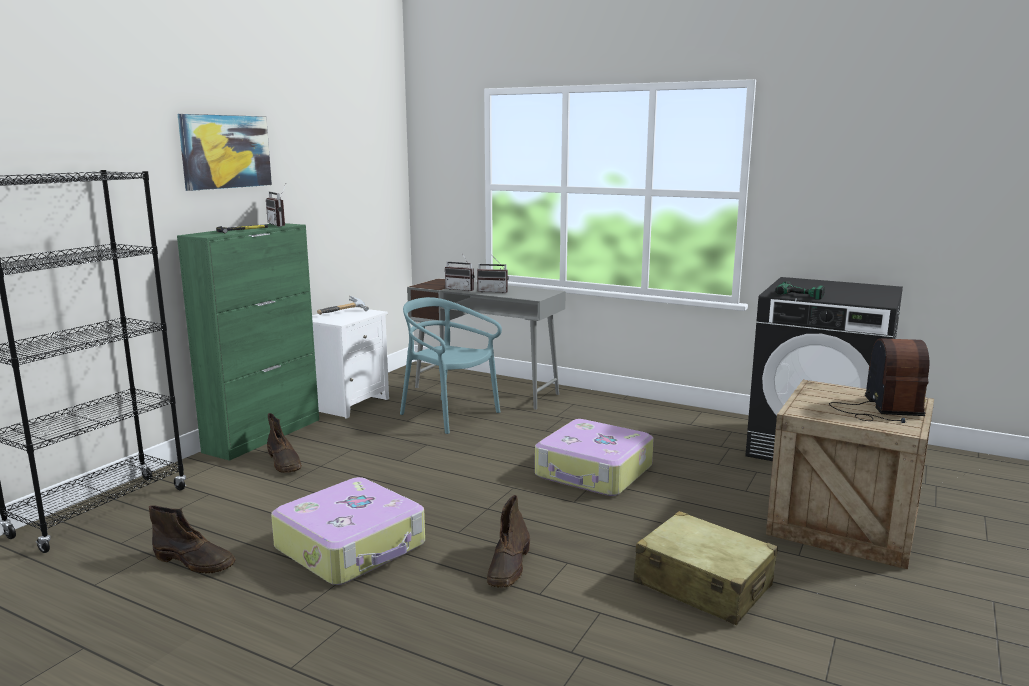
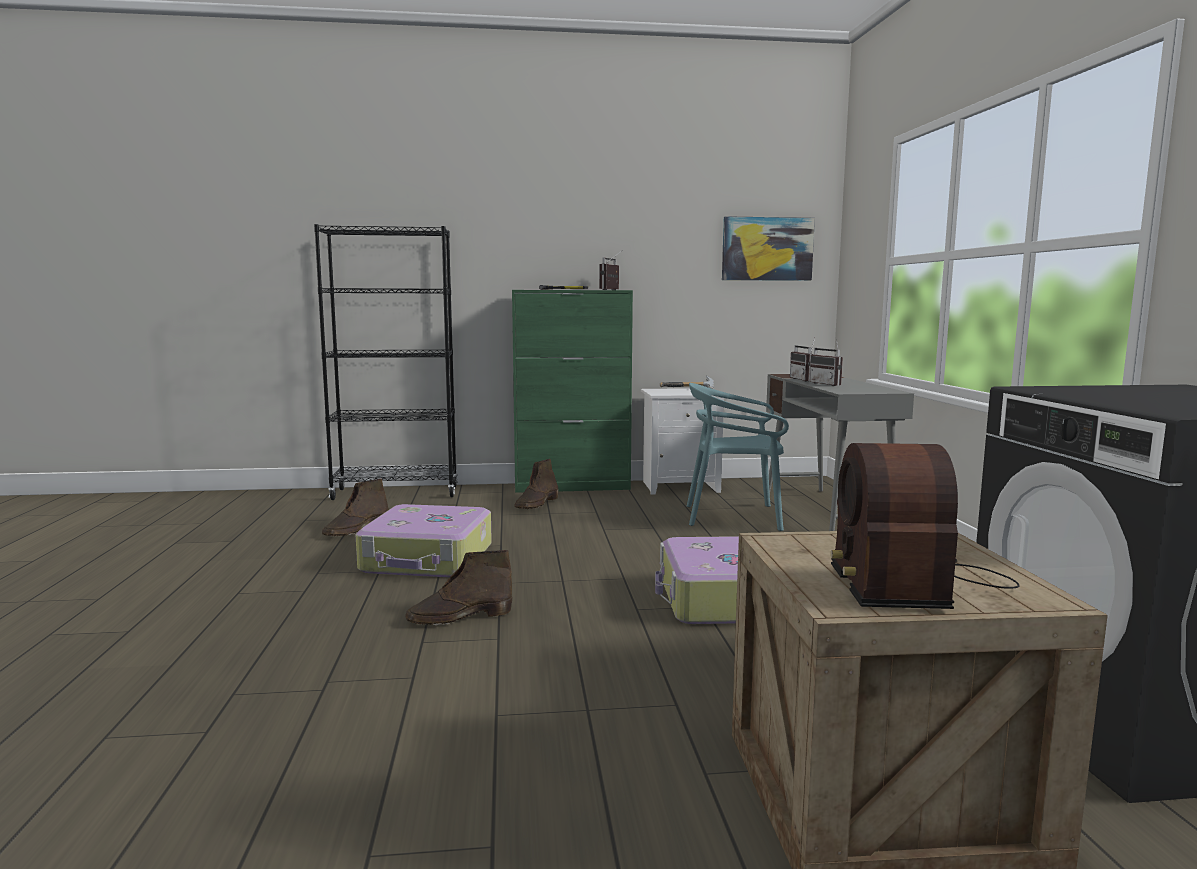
camera: 55 degrees right, 5 degrees down
brown boot [149,505,236,573] -> brown boot turned 45 degrees clockwise [322,479,389,536]
picture [178,114,272,191] -> picture moved to [722,216,815,281]
turquoise chair [400,297,502,434] -> turquoise chair turned 90 degrees counterclockwise [687,383,789,531]
beige suitcase [634,511,778,625] -> none
power drill [775,281,825,300] -> none
radio [829,338,929,423] -> radio turned 120 degrees clockwise [830,443,1020,609]

